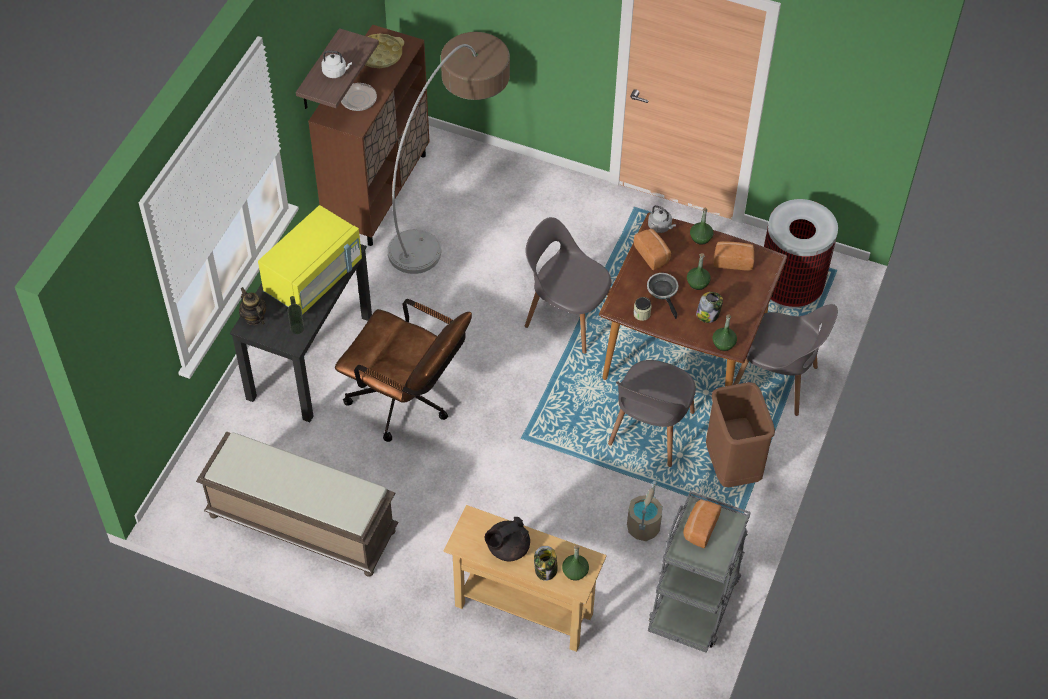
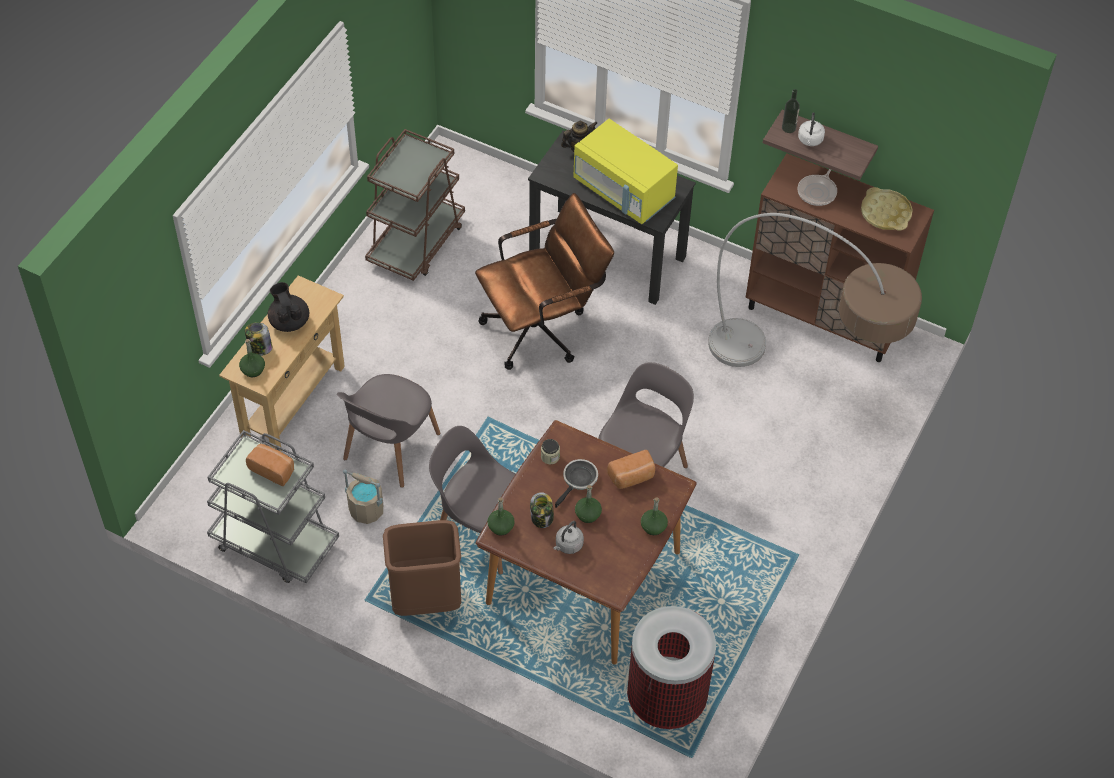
camera: 95 degrees right, 0 degrees up
brown bench [196,431,398,577] -> brown cart [365,129,465,281]
bottle [287,296,304,334] -> bottle moved to [782,89,800,133]
brown office chair [335,299,472,442] -> brown office chair turned 150 degrees counterclockwise [475,193,614,370]
frying pan [647,273,678,319] -> frying pan turned 45 degrees counterclockwise [555,459,598,508]
grey kettle [648,205,676,233] -> grey kettle moved to [553,521,584,554]
bread [714,241,754,271] -> none
grey chair [733,304,838,416] -> grey chair moved to [337,374,441,488]

